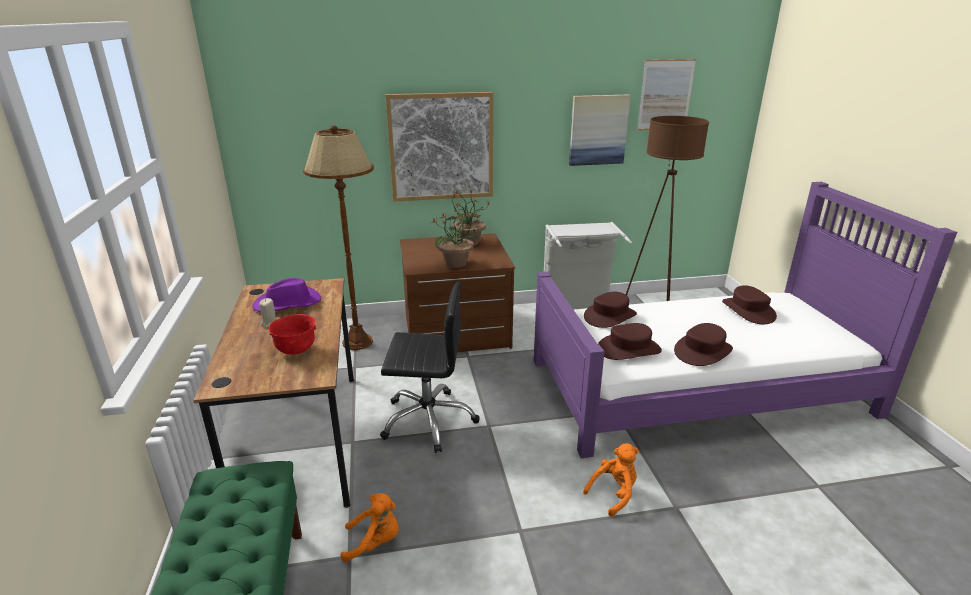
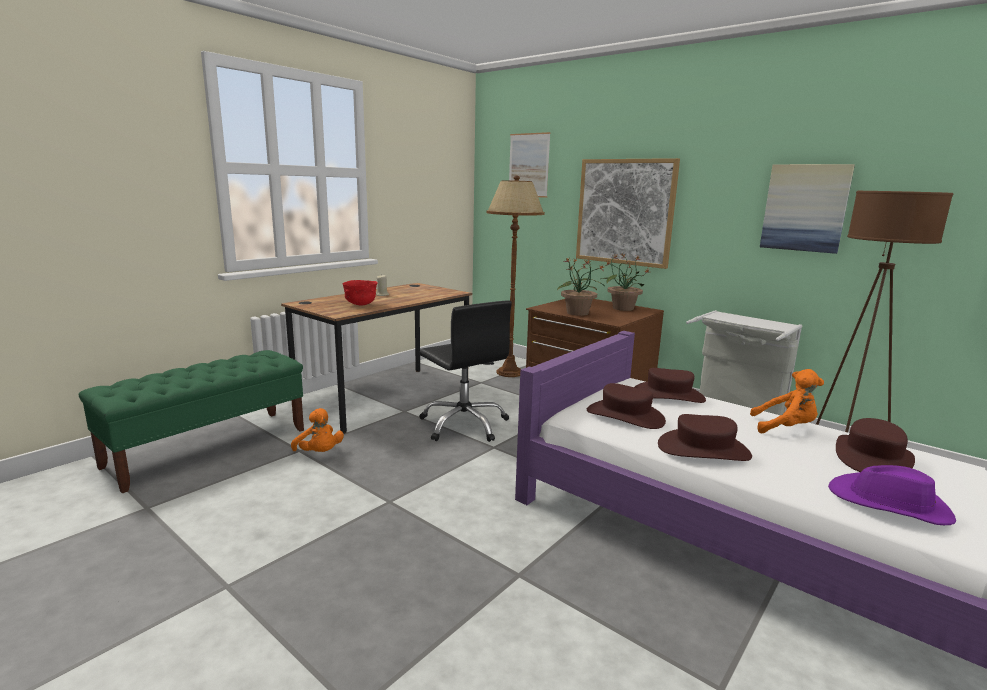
camera: 50 degrees right, 10 degrees down
purple hat [252,278,321,312] -> purple hat moved to [828,465,956,525]
orange plush toy [583,443,639,517] -> orange plush toy moved to [750,369,824,433]
picture [637,59,696,130] -> picture moved to [509,132,551,198]

